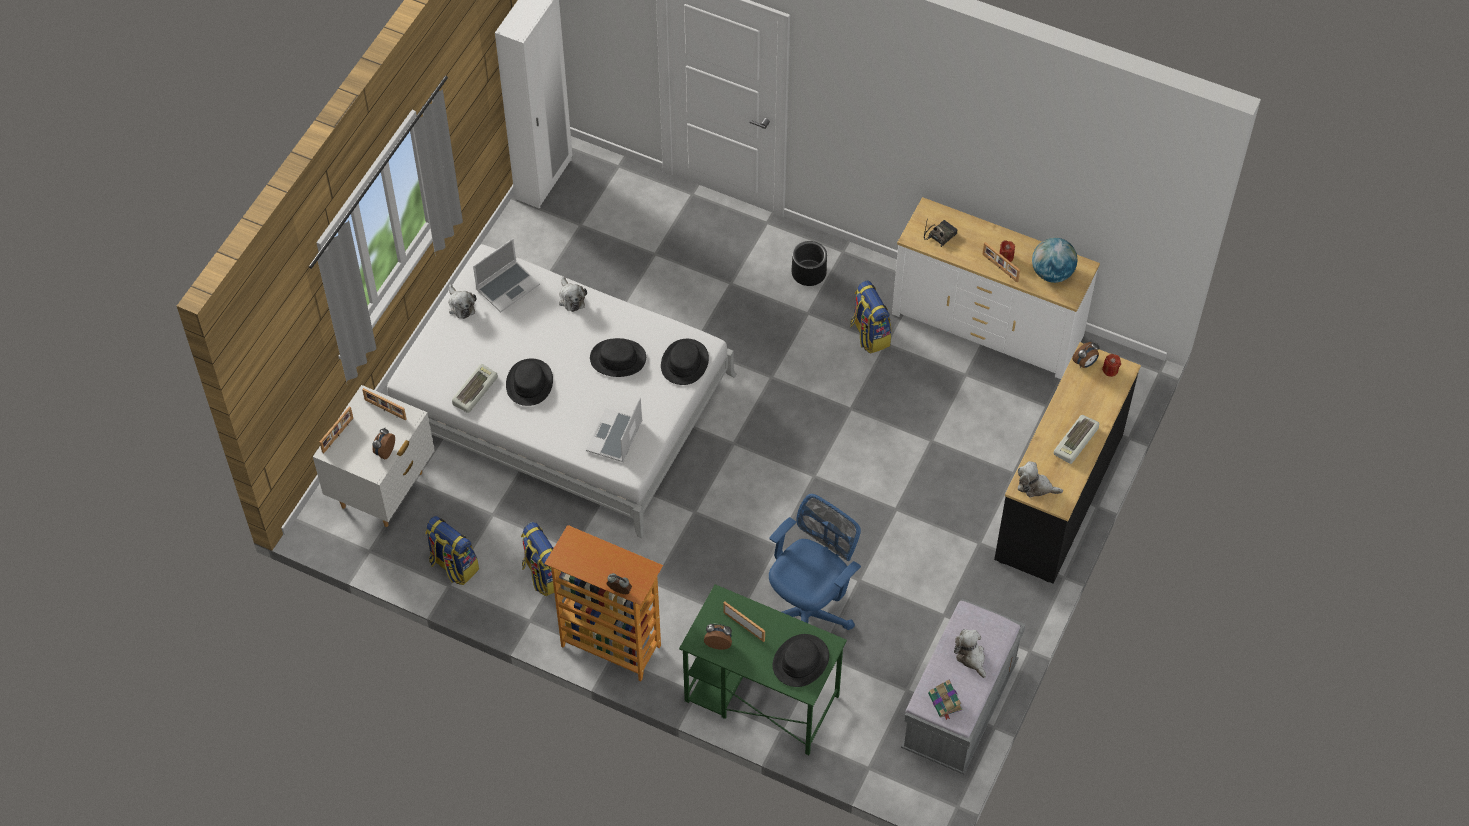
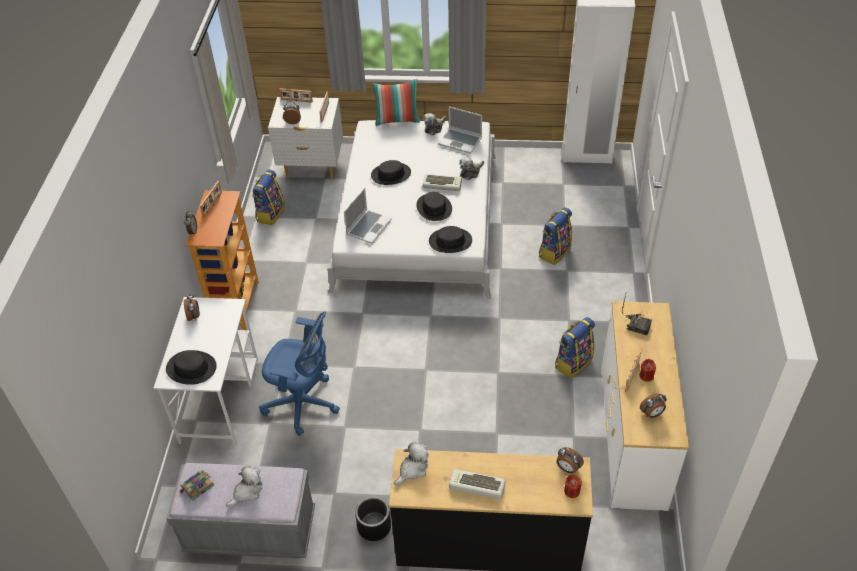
camera: 70 degrees right, 10 degrees down
keyboard [452,364,498,413] -> keyboard moved to [423,174,462,191]
backpack [521,522,562,596] -> backpack moved to [539,207,572,265]
laptop [586,398,642,462] -> laptop turned 120 degrees clockwise [344,188,392,244]
green desk [679,584,847,755] -> white desk [154,297,258,447]
picture frame [723,602,765,642] -> picture frame moved to [200,181,222,218]
black planter [792,241,827,286] -> black planter moved to [355,496,391,541]
plush toy [1018,461,1063,497] -> plush toy turned 45 degrees clockwise [394,442,429,485]
globe [1032,238,1077,283] -> alarm clock [640,393,667,418]
none -> pillow [371,79,420,126]

